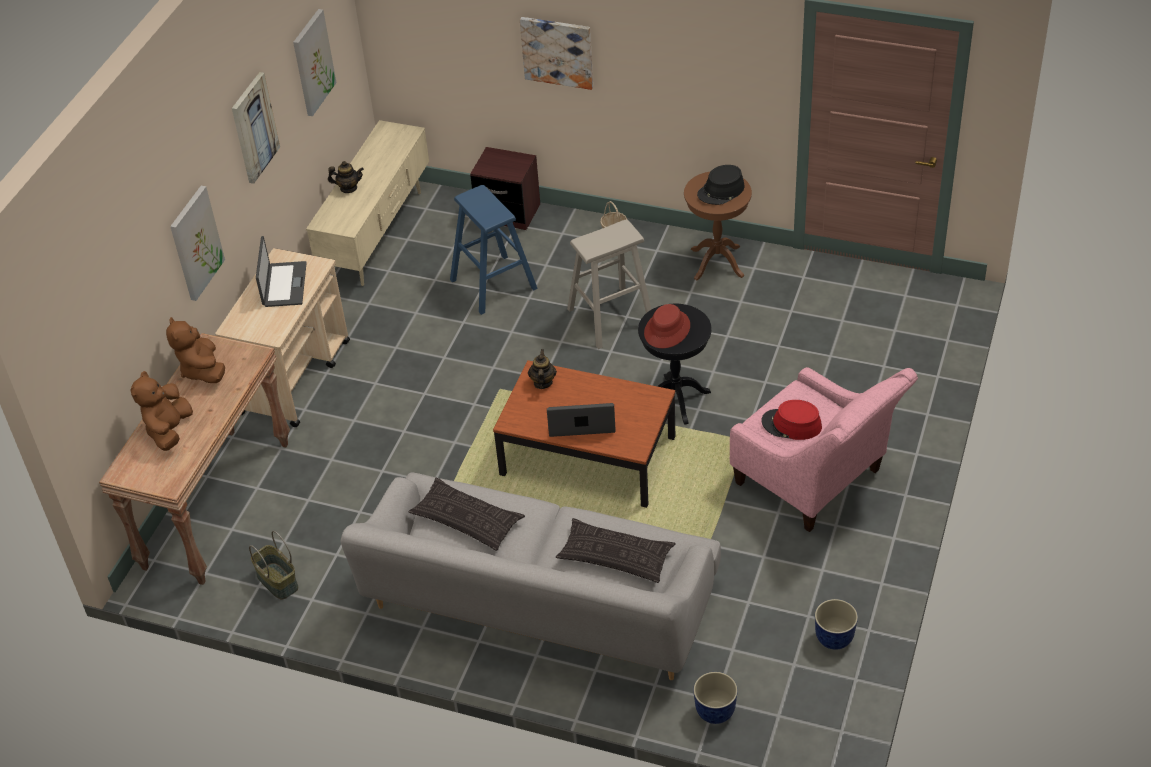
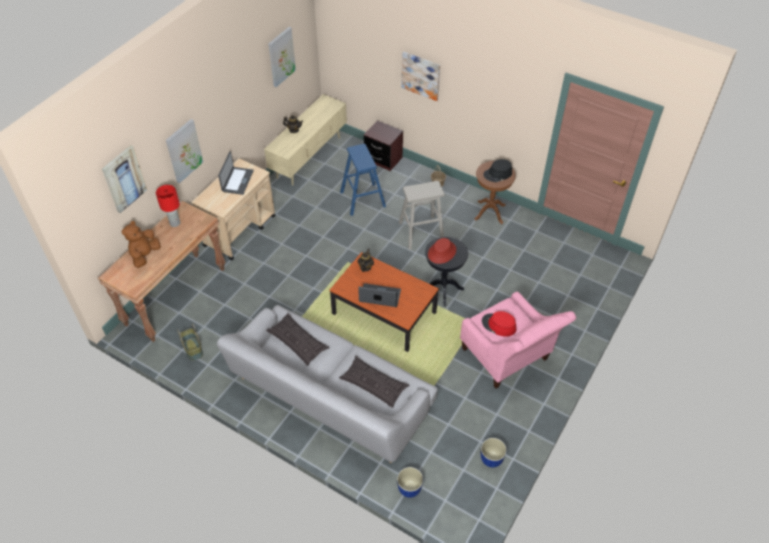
camera: 10 degrees right, 5 degrees up
brown plush toy [166,317,225,383] -> red table lamp [156,185,180,227]
picture [232,72,280,184] -> picture moved to [102,145,147,213]

